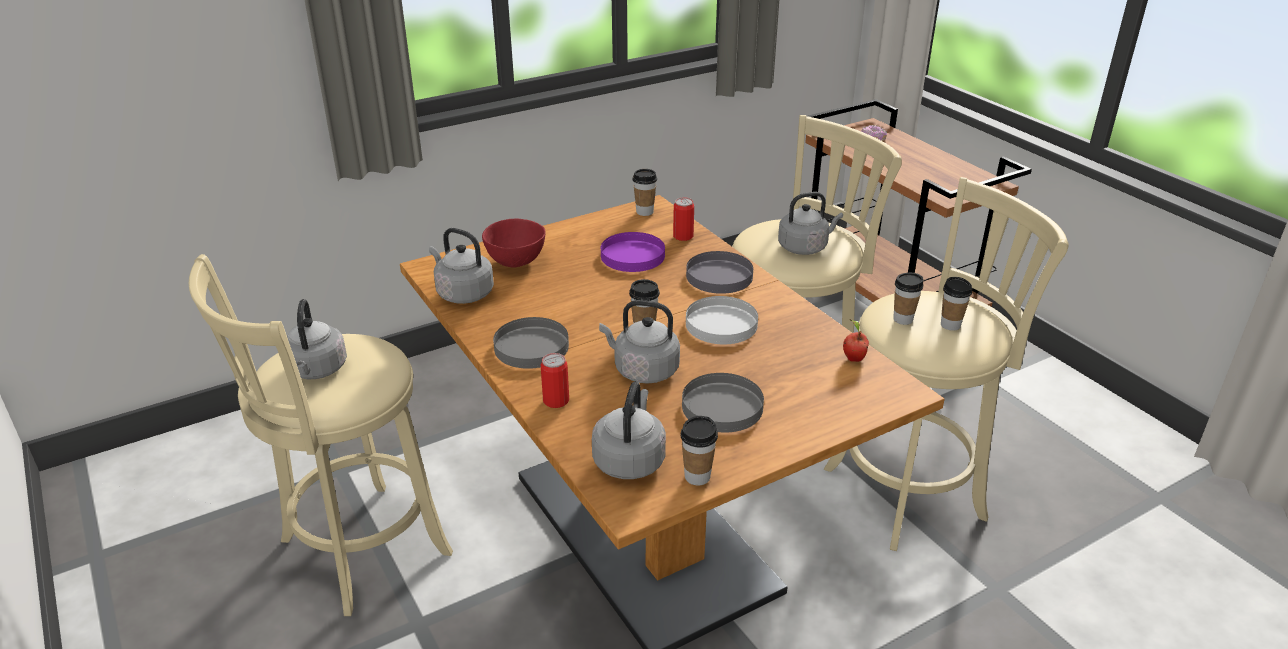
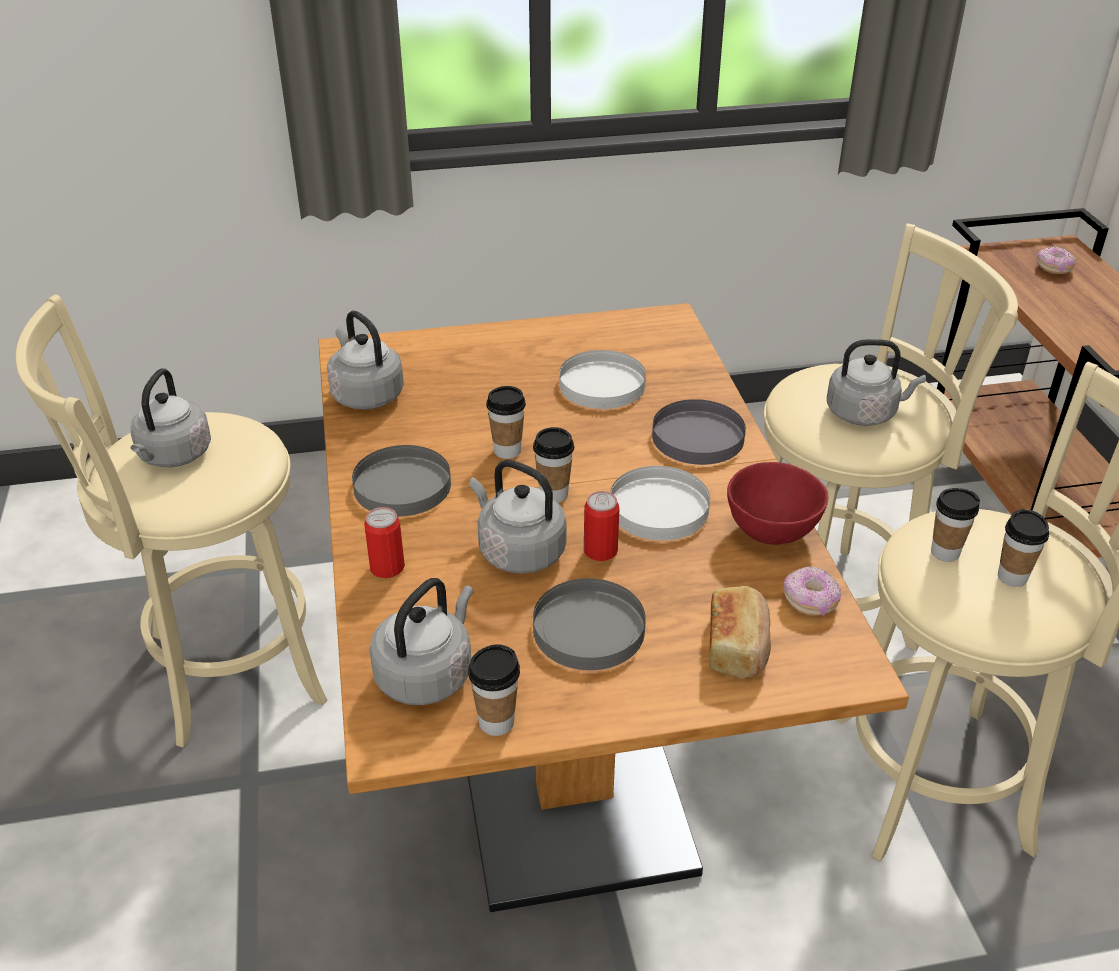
camera: 20 degrees right, 5 degrees up
red bowl [482,219,546,268] -> red bowl moved to [727,462,828,545]
purple plate [601,232,665,272] -> white plate [559,350,646,409]
cup [633,169,657,216] -> cup moved to [486,386,526,459]
can [673,197,694,241] -> can moved to [584,491,619,561]
apple [843,319,869,362] -> donut [784,566,841,616]
none -> bread [709,586,771,679]

